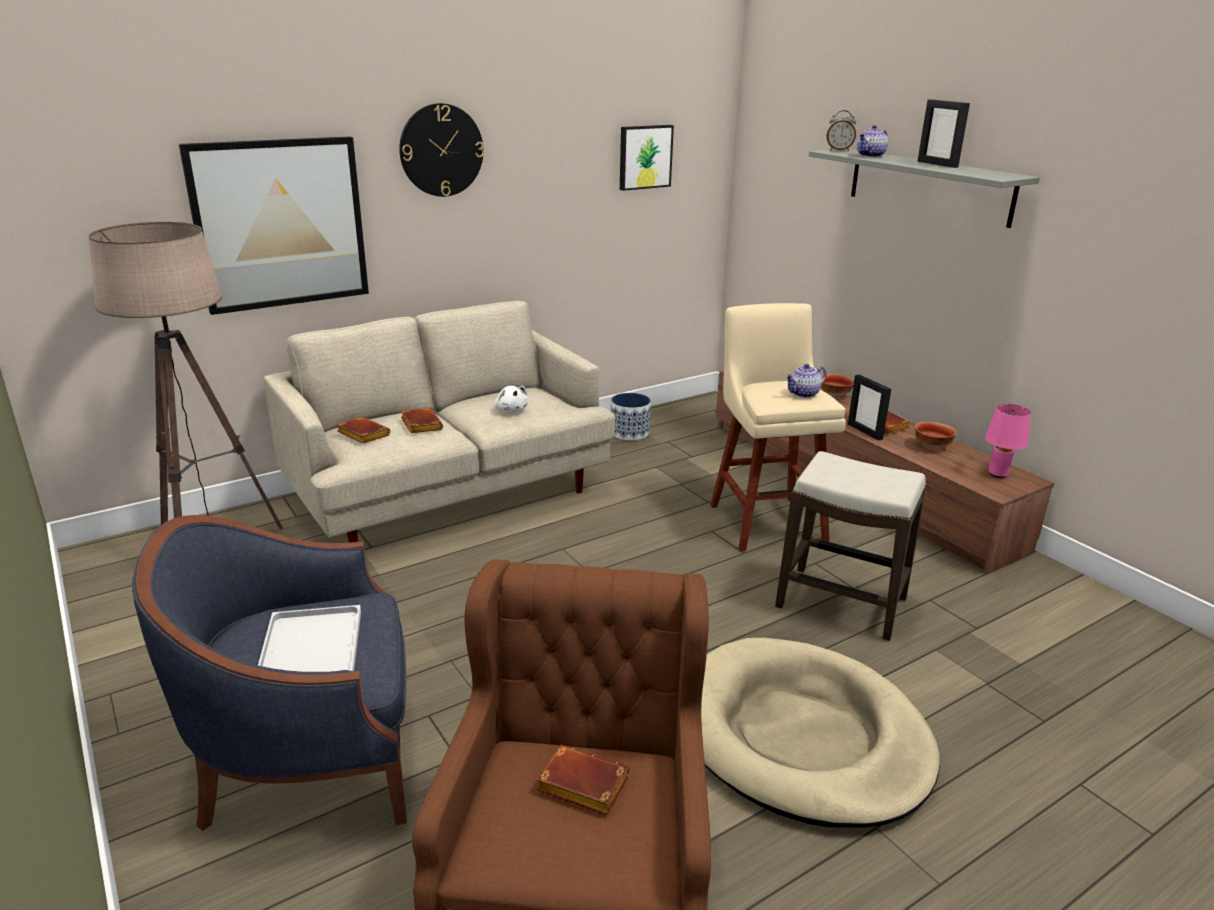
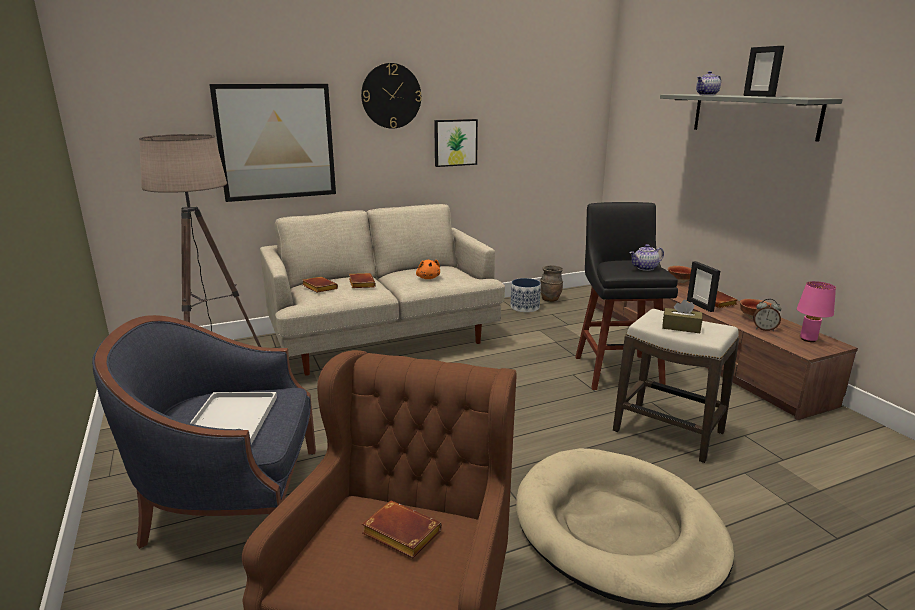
camera: 10 degrees right, 5 degrees down
white plush toy [494,386,528,413] -> orange plush toy [416,260,440,279]
picture [620,125,674,191] -> picture moved to [434,119,478,167]
beige stool [710,303,846,552] -> black stool [575,202,678,390]
alarm clock [827,110,856,151] -> alarm clock moved to [753,299,781,331]
none -> brown vase [540,265,563,302]
none -> brown tissue box [662,299,702,333]

